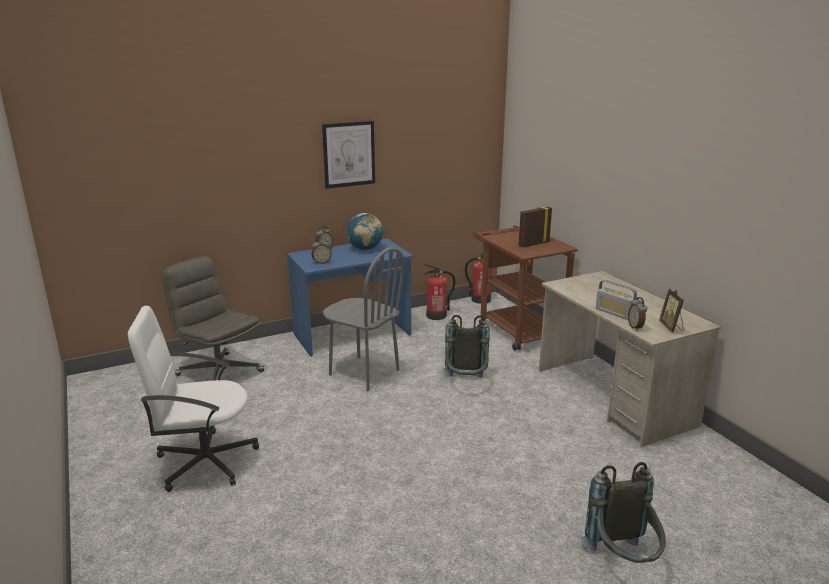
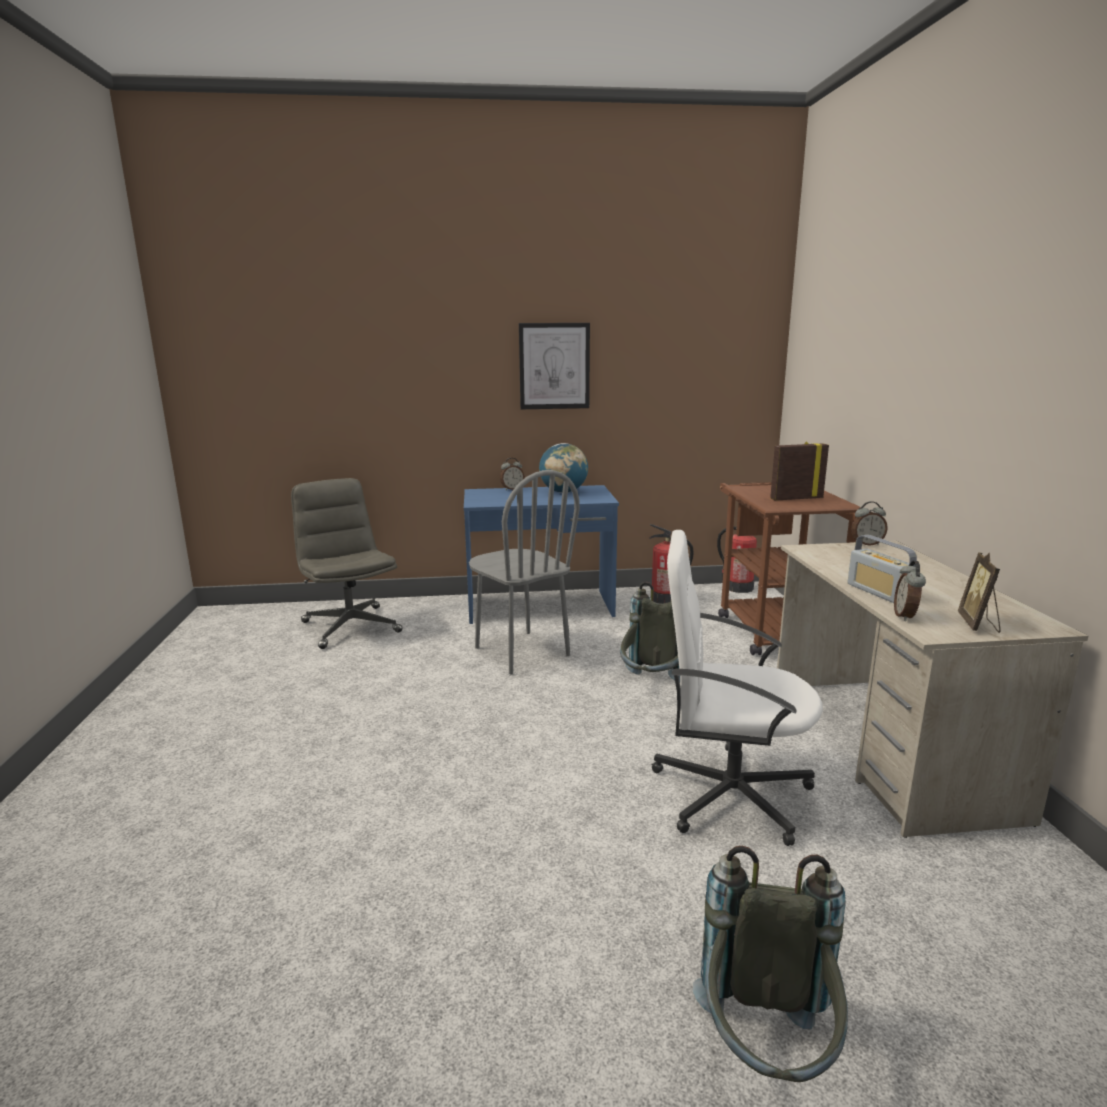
camera: 20 degrees right, 5 degrees down
white office chair [128,306,259,492] -> white office chair moved to [652,530,823,846]
alarm clock [311,238,332,264] -> alarm clock moved to [851,501,888,546]

